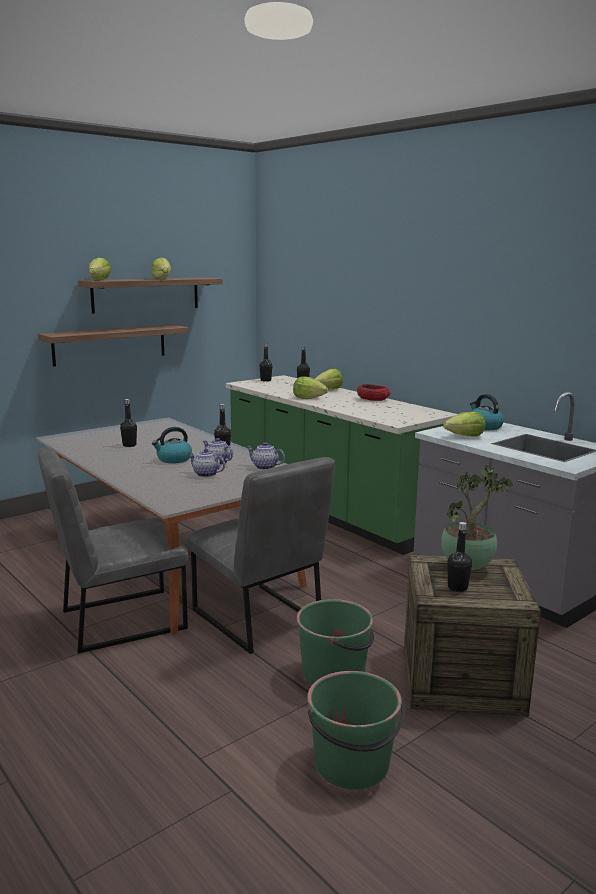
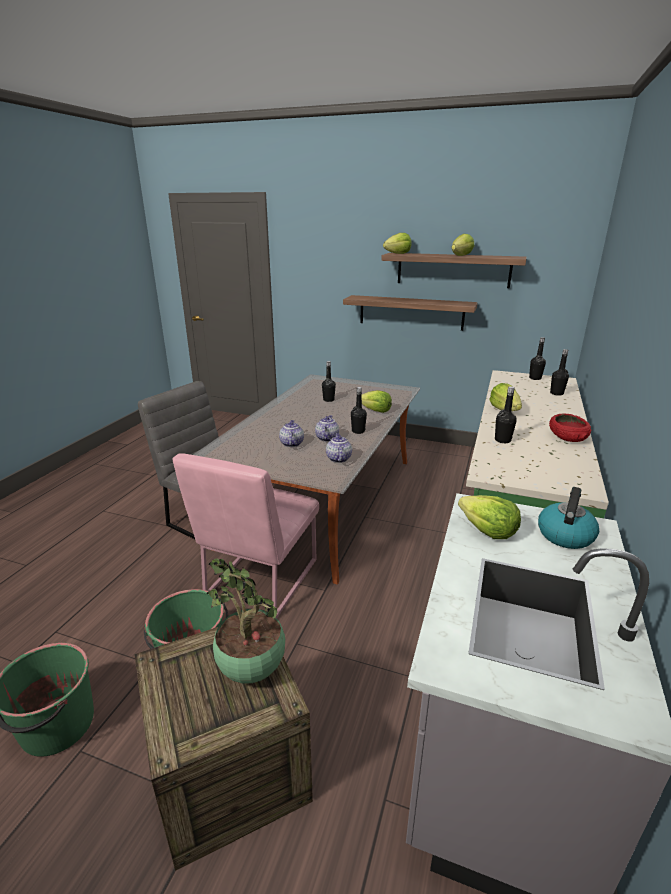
camera: 60 degrees right, 10 degrees up
kettle [152,427,192,464] -> none
grey chair [186,457,335,654] -> pink chair [173,453,319,618]
lettuce [315,369,343,389] -> lettuce moved to [362,390,392,413]
black bottle [447,522,472,592] -> black bottle moved to [495,386,517,443]

